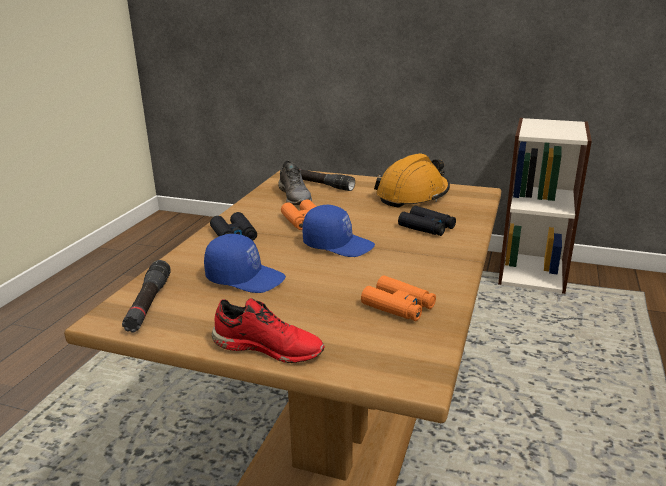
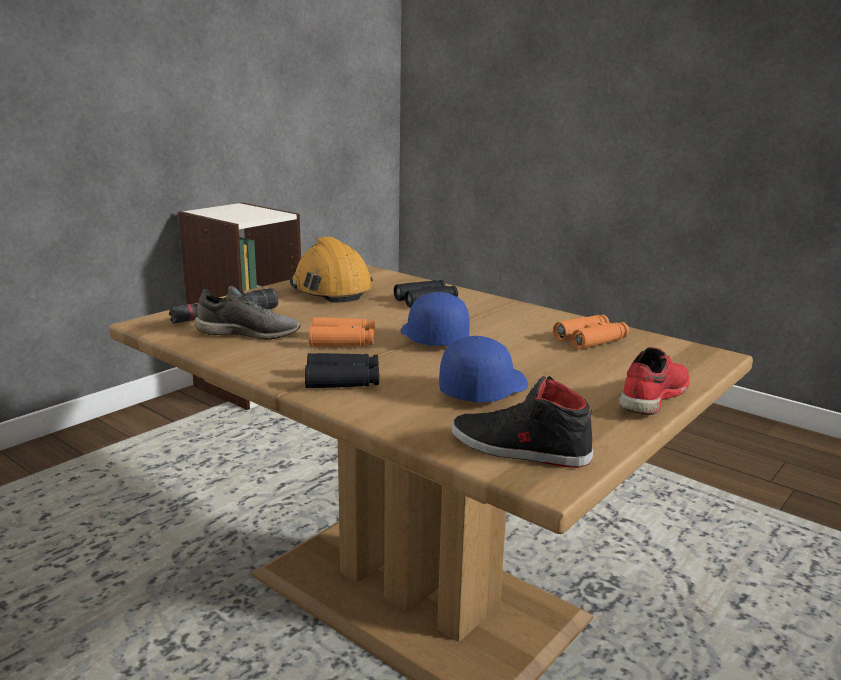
camera: 70 degrees left, 5 degrees down
black flashlight [122,260,171,333] -> black shoe [452,376,593,468]
blue cap [303,205,375,257] -> blue cap turned 60 degrees counterclockwise [401,292,470,346]

